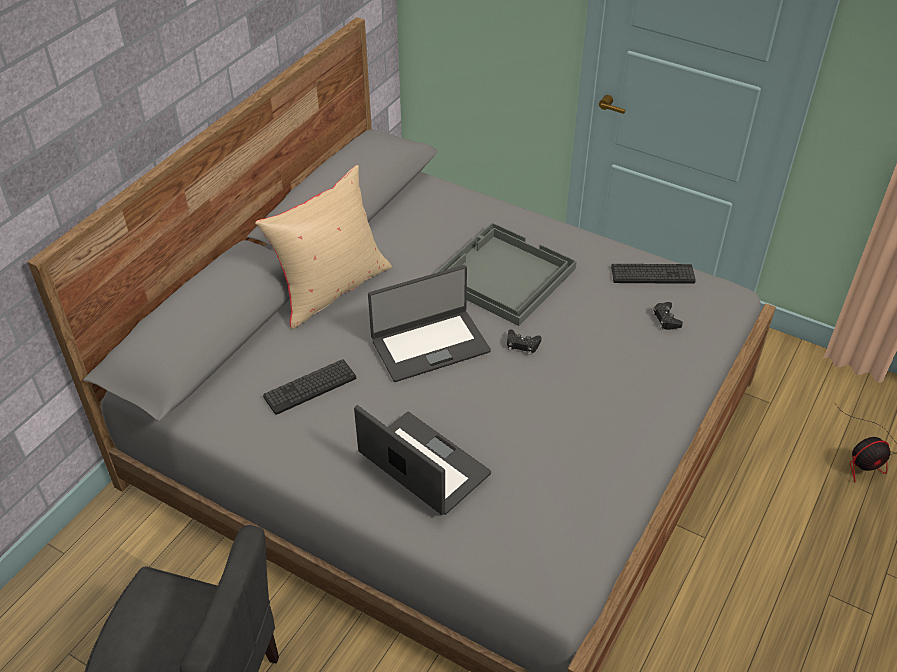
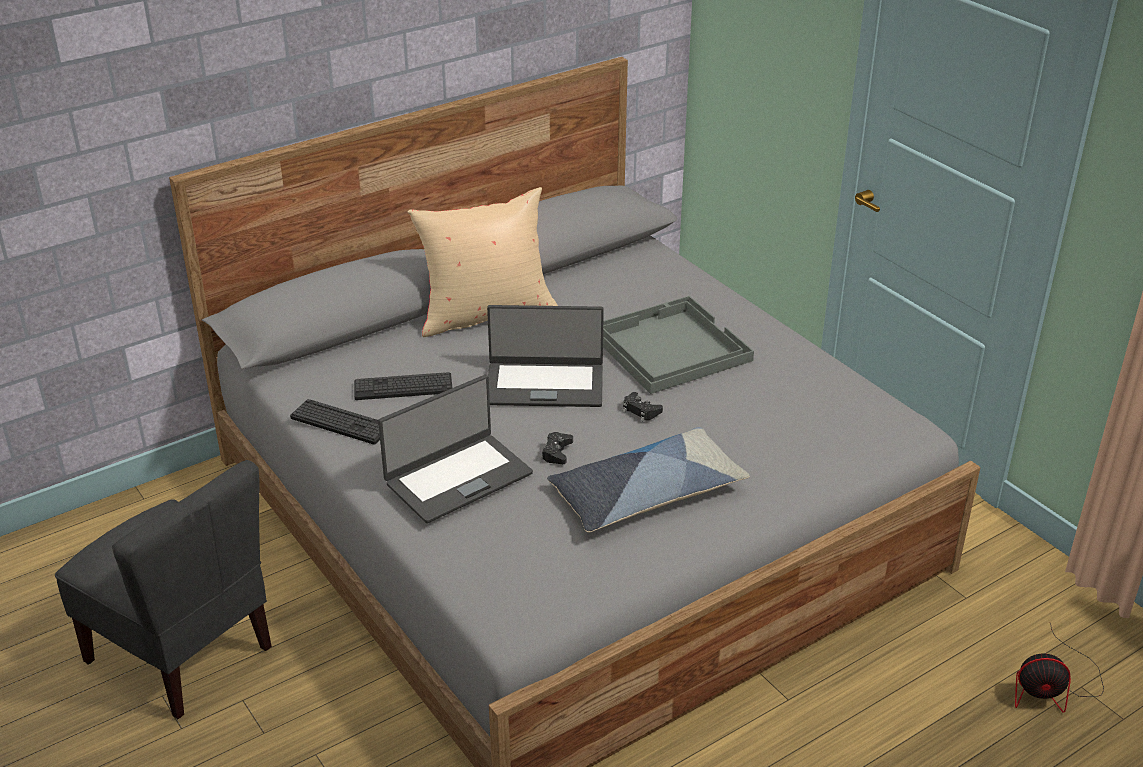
camera: 25 degrees right, 10 degrees down
laptop [354,405,491,515] -> laptop turned 75 degrees clockwise [378,375,533,523]
keyboard [611,264,696,284] -> keyboard moved to [290,399,380,445]
black game controller [652,302,683,330] -> black game controller moved to [542,432,573,464]
none -> pillow [547,427,750,532]

